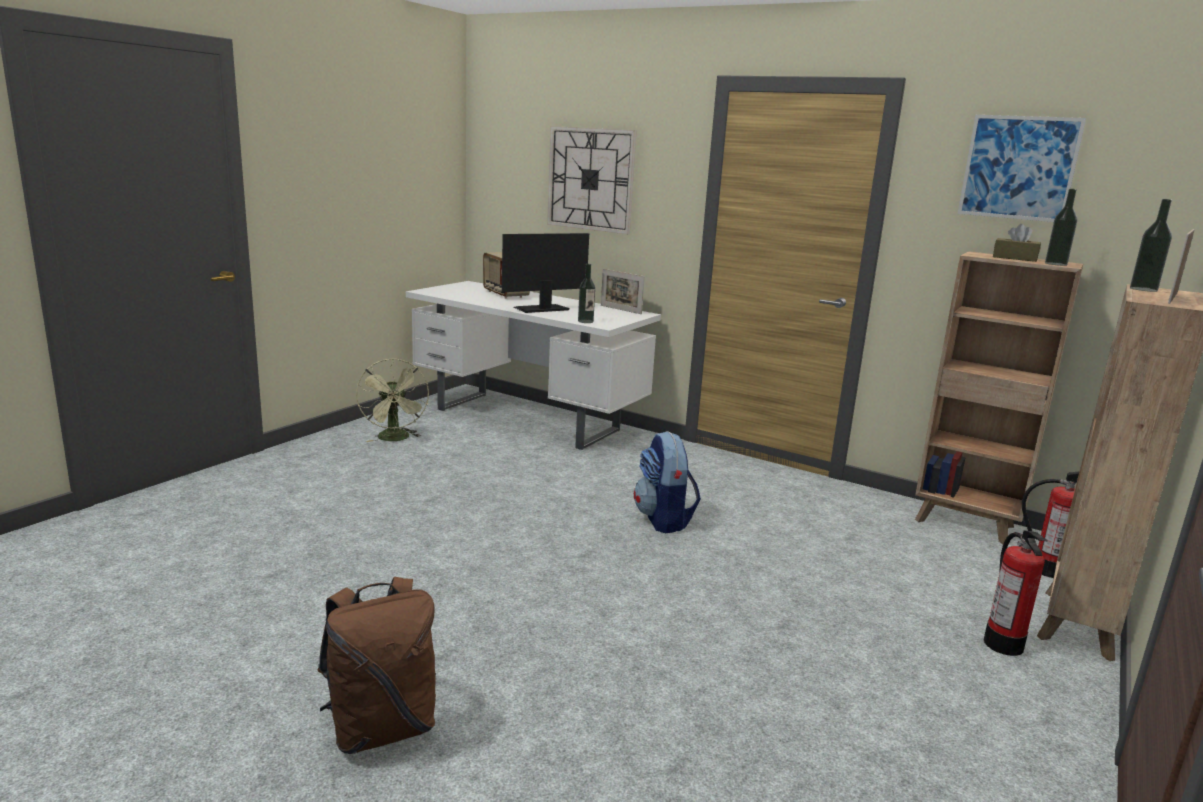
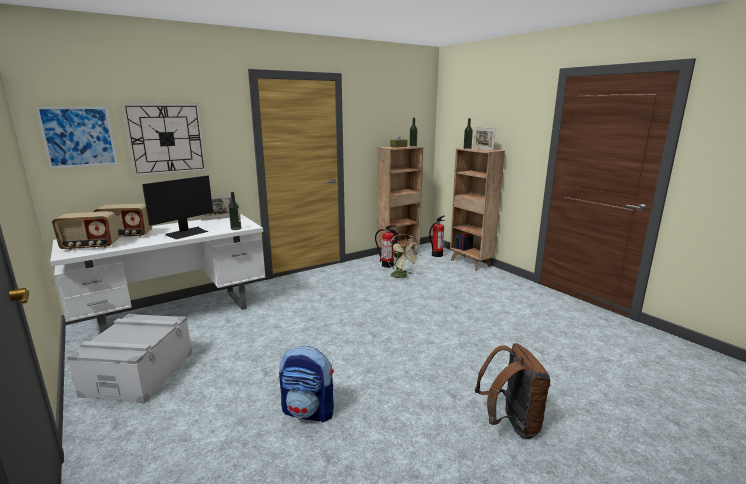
camera: 65 degrees left, 0 degrees up
green fan [356,359,429,442] -> grey storage box [67,314,192,404]
monitor [502,233,589,313] -> monitor turned 135 degrees counterclockwise [142,175,213,239]
backpack [634,431,701,533] -> backpack moved to [279,346,334,423]
picture [957,115,1086,222] -> picture moved to [36,107,117,168]
fire extinguisher [984,531,1048,656] -> fire extinguisher moved to [375,226,396,268]
none -> radio [52,211,119,251]
none -> beige fan [387,234,421,280]

